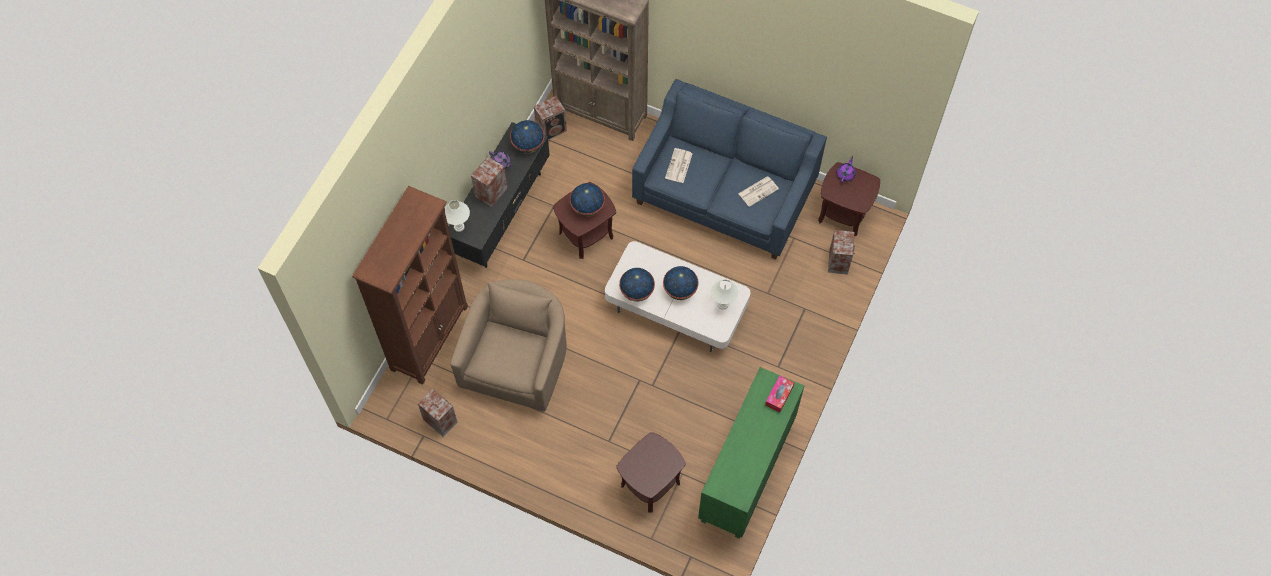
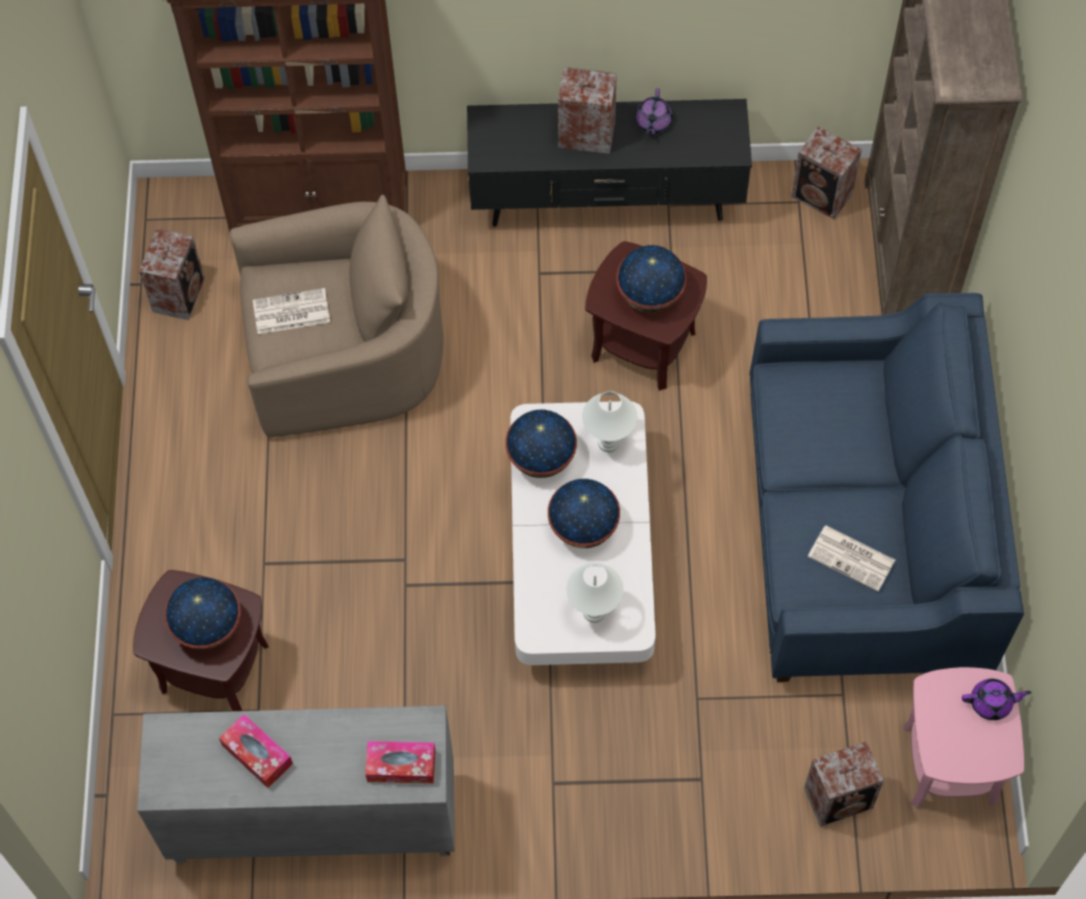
camera: 65 degrees right, 0 degrees up
white table lamp [445,200,470,232] -> white table lamp moved to [582,391,637,453]
globe [510,120,544,153] -> globe moved to [165,577,241,650]
newspaper [665,148,693,183] -> newspaper moved to [253,288,330,334]
green cabinet [698,367,804,539] -> grey cabinet [137,706,454,863]
brown side table [818,162,880,236] -> pink side table [903,667,1024,809]
none -> tissue box [219,714,293,788]

